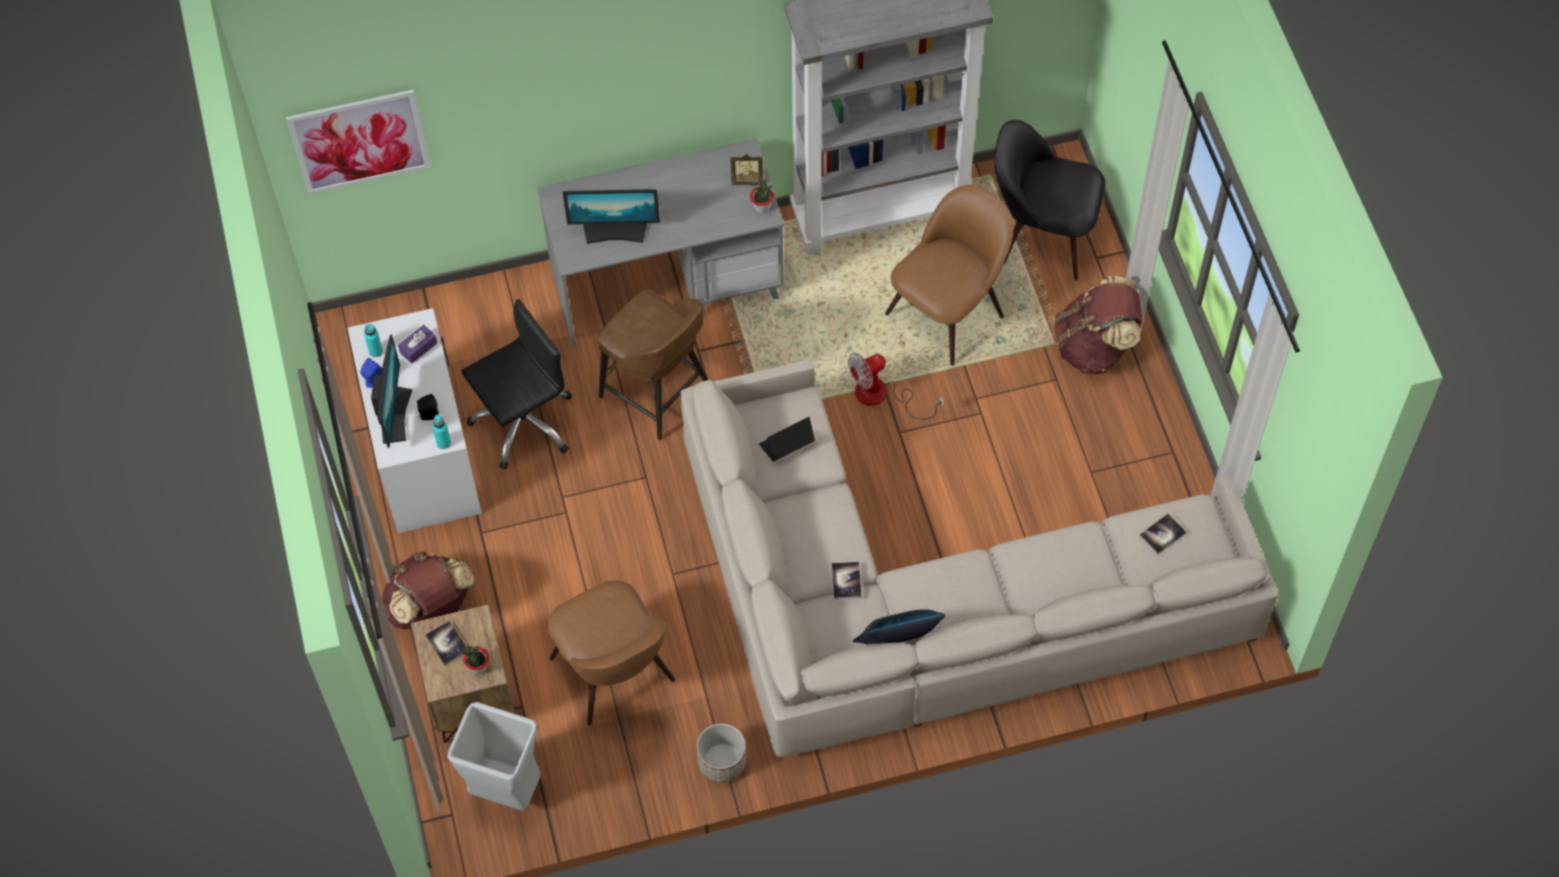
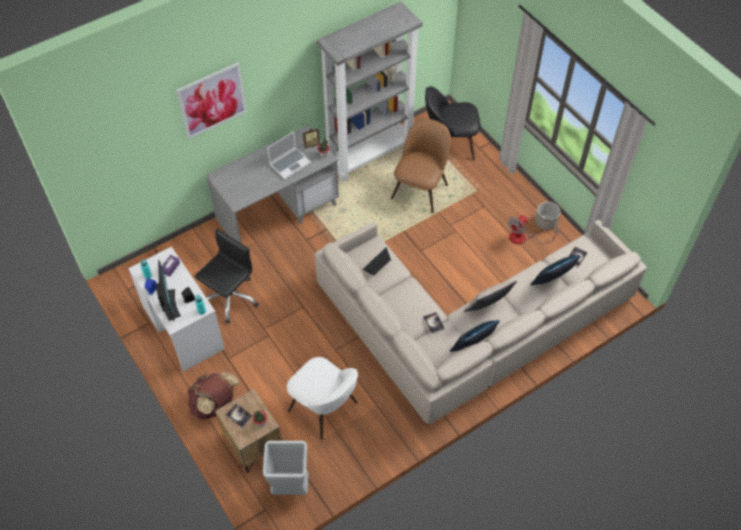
camera: 20 degrees left, 5 degrees down
picture [286,89,431,194] -> picture moved to [176,62,247,139]
brown chair [547,580,675,726] -> white chair [287,357,358,440]
monitor [563,189,660,244] -> none
brown stool [597,290,708,440] -> none
planter [697,723,746,783] -> planter moved to [535,202,561,230]
fan [848,353,944,420] -> fan moved to [508,215,560,244]
brown backpack [1054,276,1142,374] -> none
none -> laptop [267,131,311,179]
none -> beige pillow [464,280,517,312]
none -> blue pillow [530,255,581,285]

